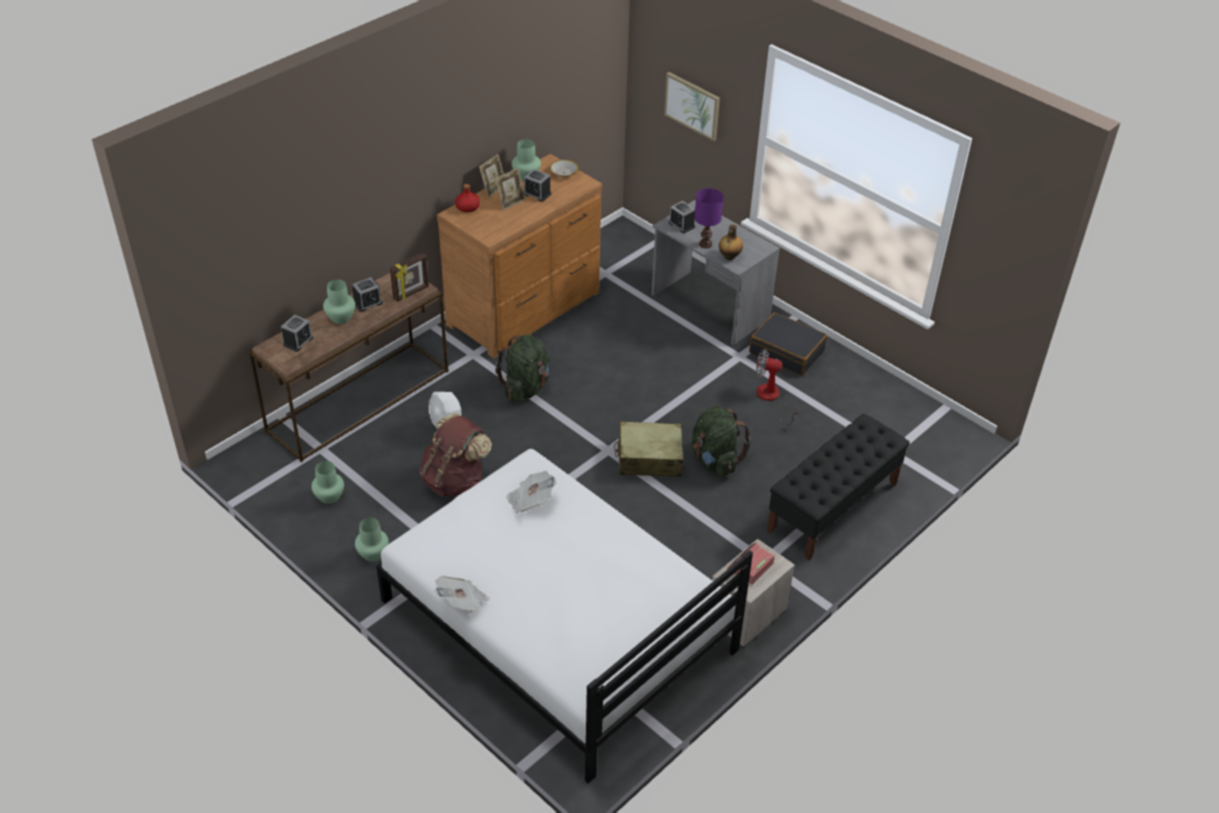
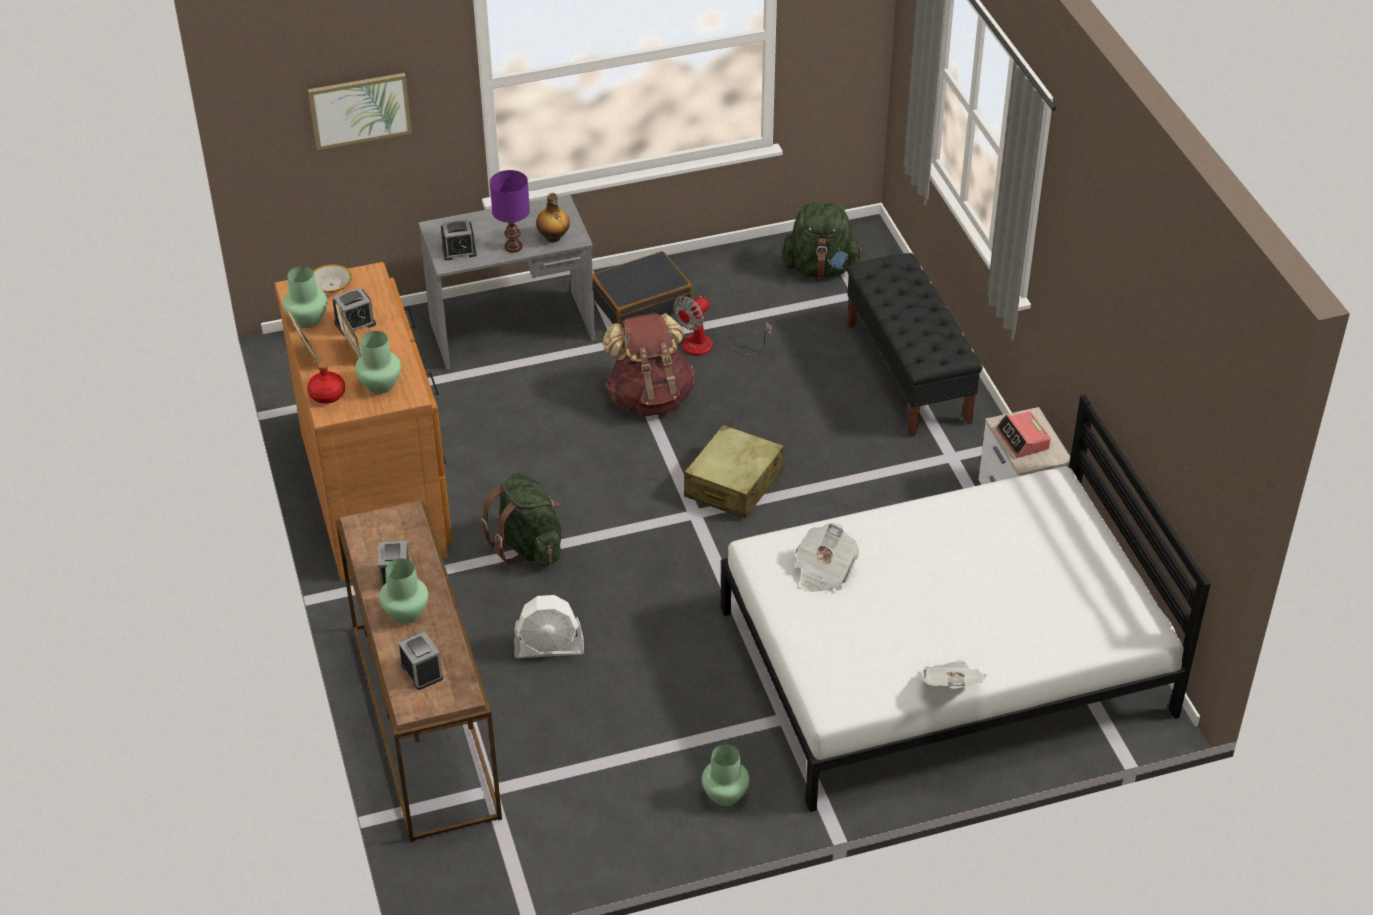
camera: 60 degrees left, 0 degrees up
green vase [311,461,344,504] -> green vase moved to [355,331,401,394]
picture frame [390,253,429,302] -> none
brown backpack [419,413,492,497] -> brown backpack moved to [603,313,695,416]
green backpack [692,406,751,477] -> green backpack moved to [782,202,863,278]

